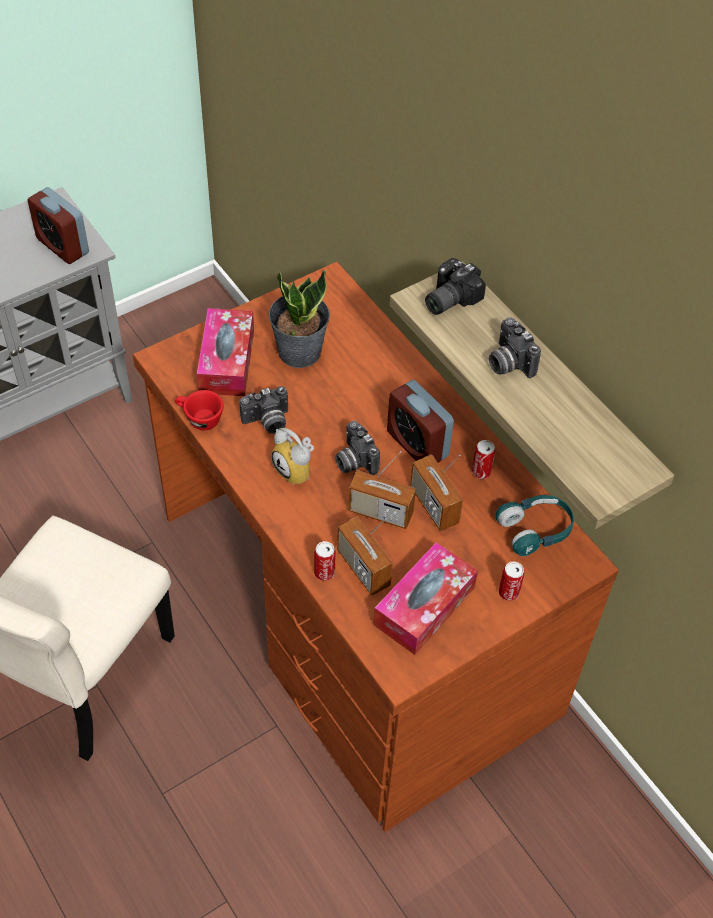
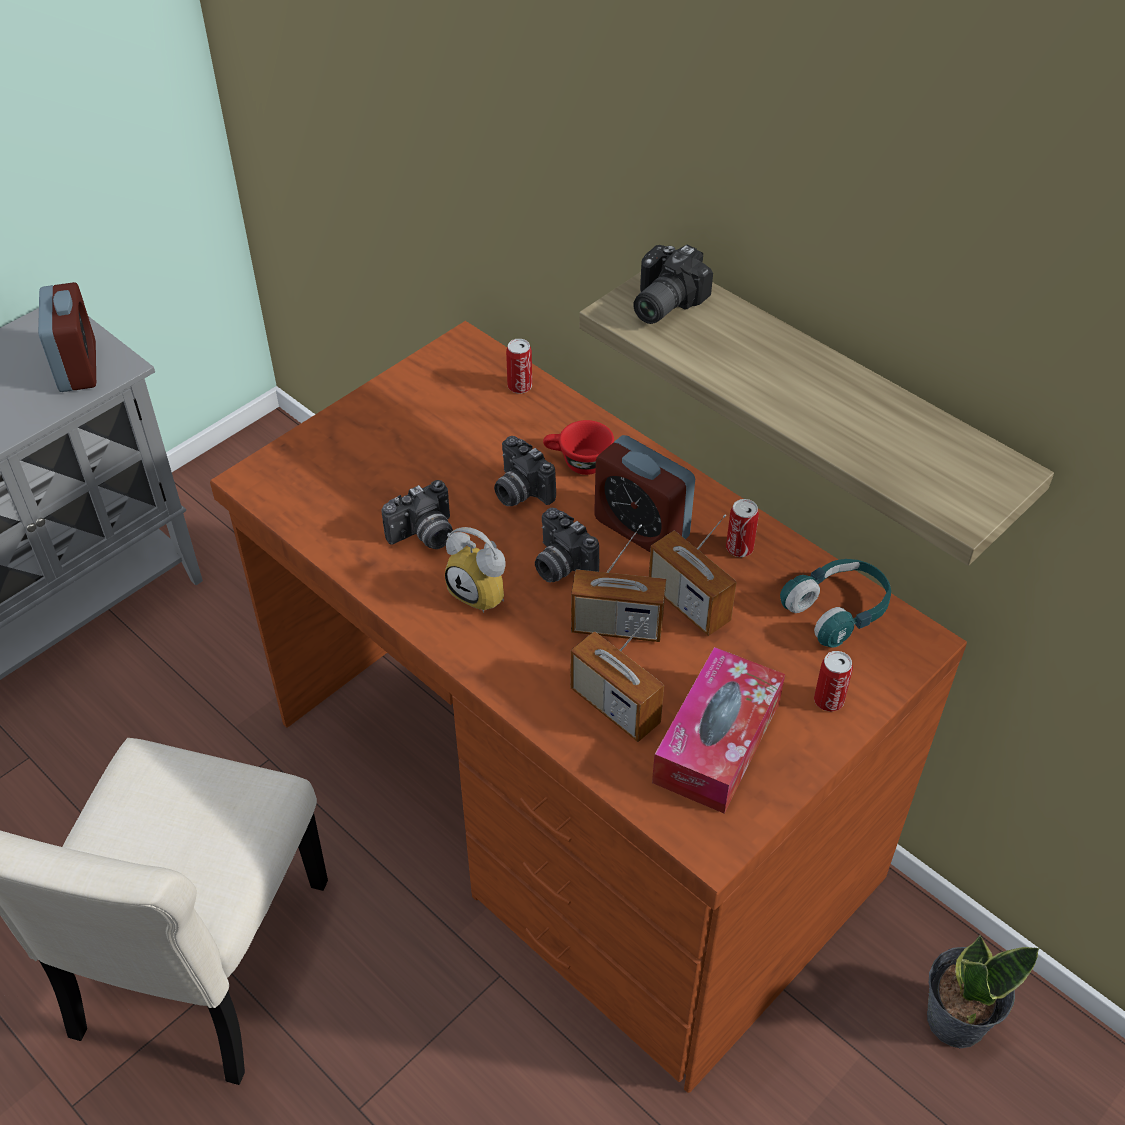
camera: 10 degrees left, 5 degrees down
alarm clock [27,187,89,264] -> alarm clock turned 135 degrees counterclockwise [38,282,96,392]
red cup [175,390,224,430] -> red cup moved to [543,420,614,475]
tissue box [197,308,254,396] -> none
potted plant [269,270,330,368] -> potted plant moved to [927,935,1040,1048]
can [314,541,336,581] -> can moved to [506,339,532,394]
camera [489,317,541,378] -> camera moved to [494,436,556,506]

